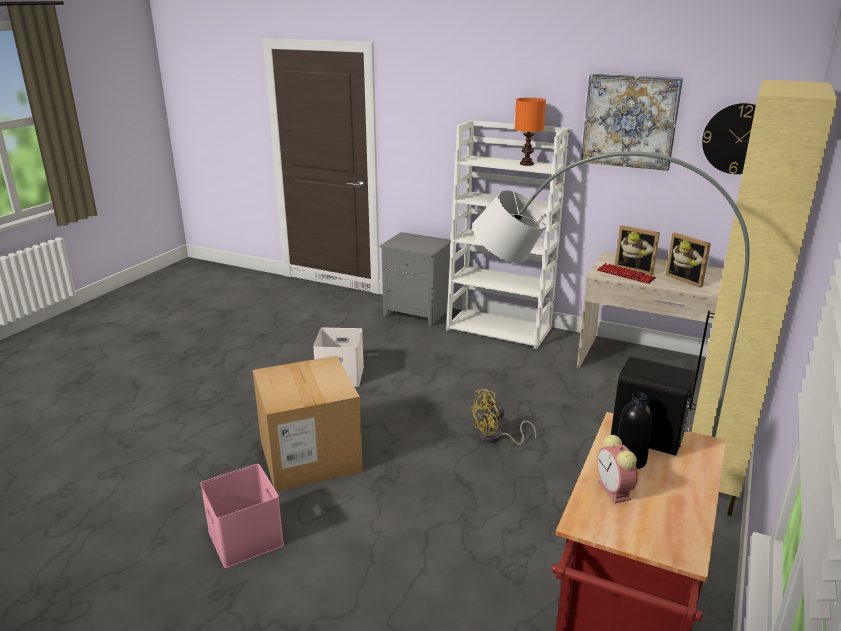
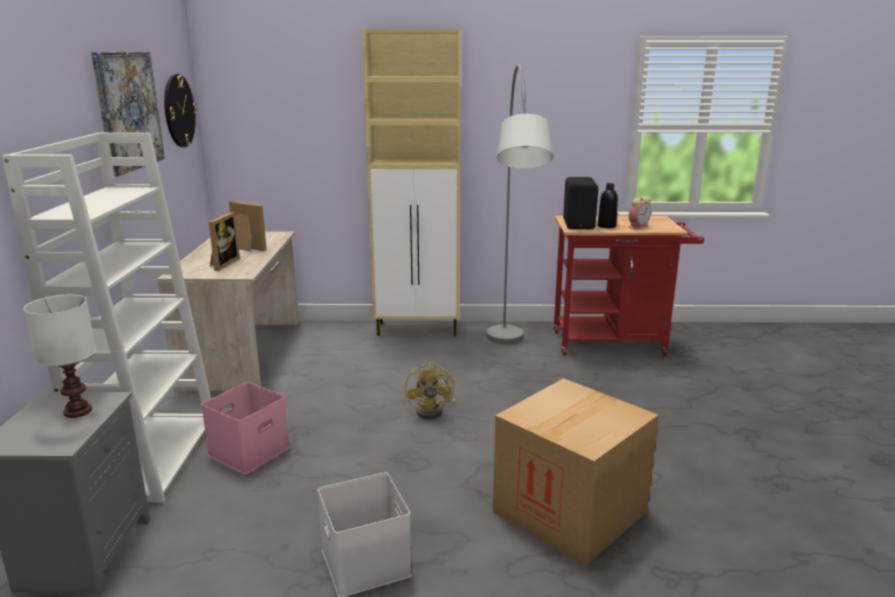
camera: 115 degrees left, 5 degrees down
pink storage box [200,464,284,568] -> pink storage box moved to [201,382,290,474]
yellow fan [469,389,536,445] -> yellow fan turned 45 degrees clockwise [405,362,455,419]
orange table lamp [515,98,546,166] -> none
keyboard [597,263,656,284] -> none
picture frame [666,233,711,288] -> picture frame turned 90 degrees counterclockwise [229,201,267,251]
none -> white table lamp [24,295,96,418]

